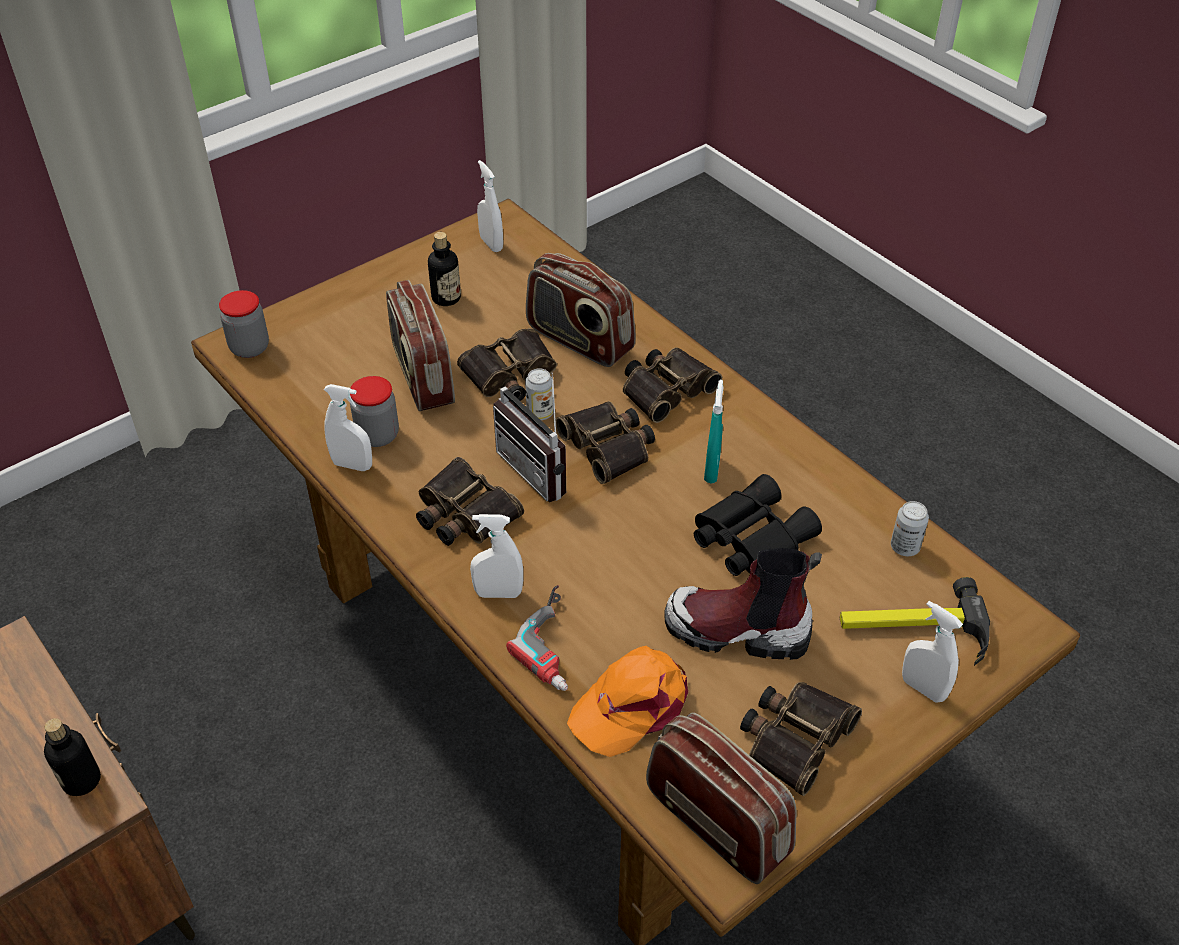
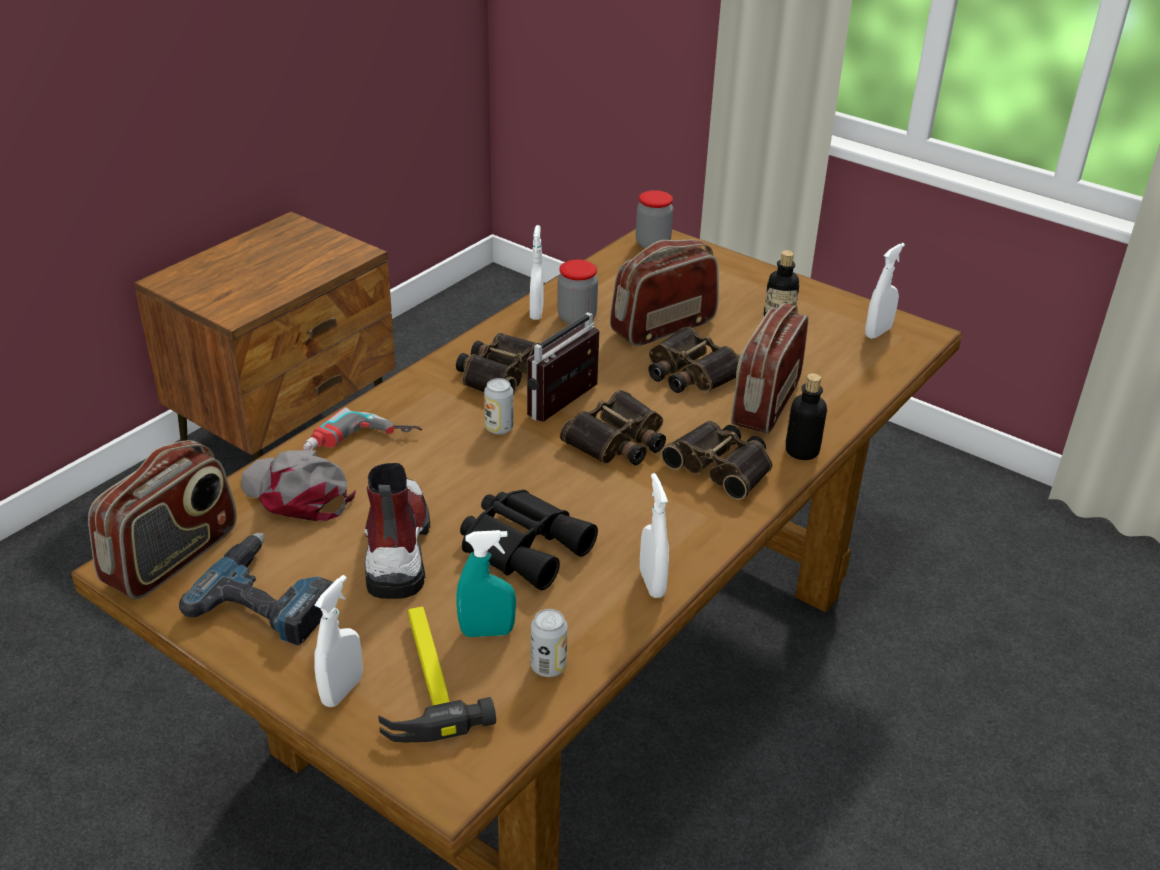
camera: 75 degrees right, 10 degrees down
bottle [44,718,101,796] -> bottle moved to [785,373,827,460]
white spray bottle [470,514,523,598] -> white spray bottle moved to [640,473,669,598]
can [525,368,553,420] -> can moved to [484,378,514,434]
orange cap [567,646,688,757] -> grey cap [241,450,356,521]
turquoise spray bottle [704,380,724,483] -> turquoise spray bottle moved to [456,530,516,637]
binoculars [740,682,862,796] -> power drill [179,533,334,645]

